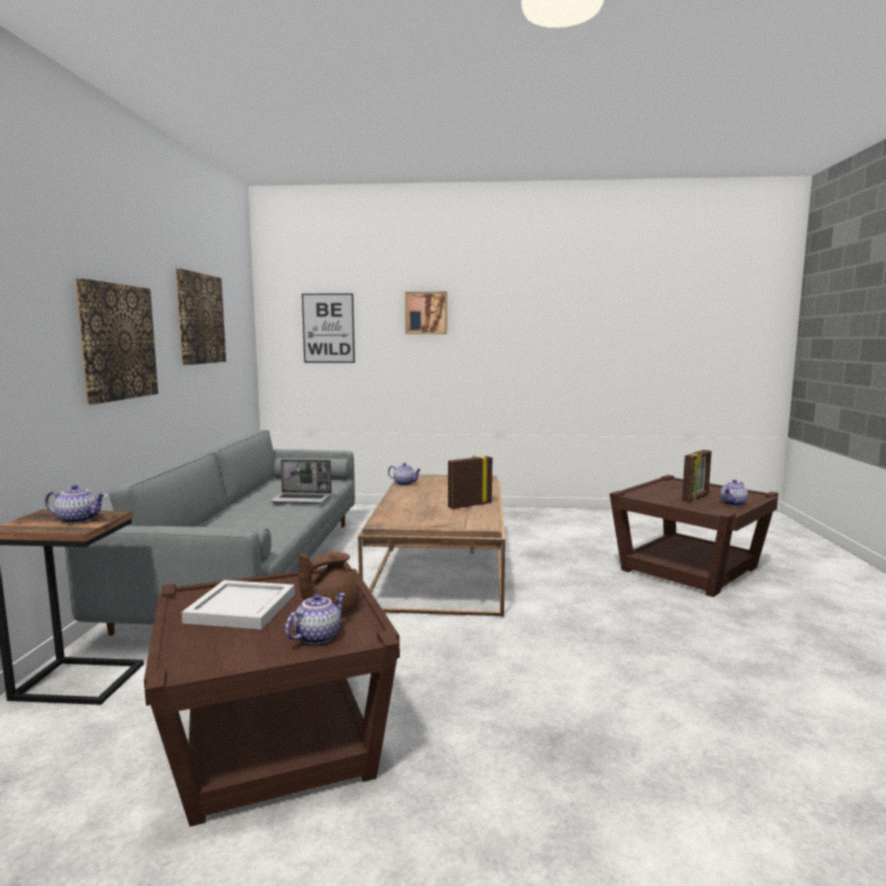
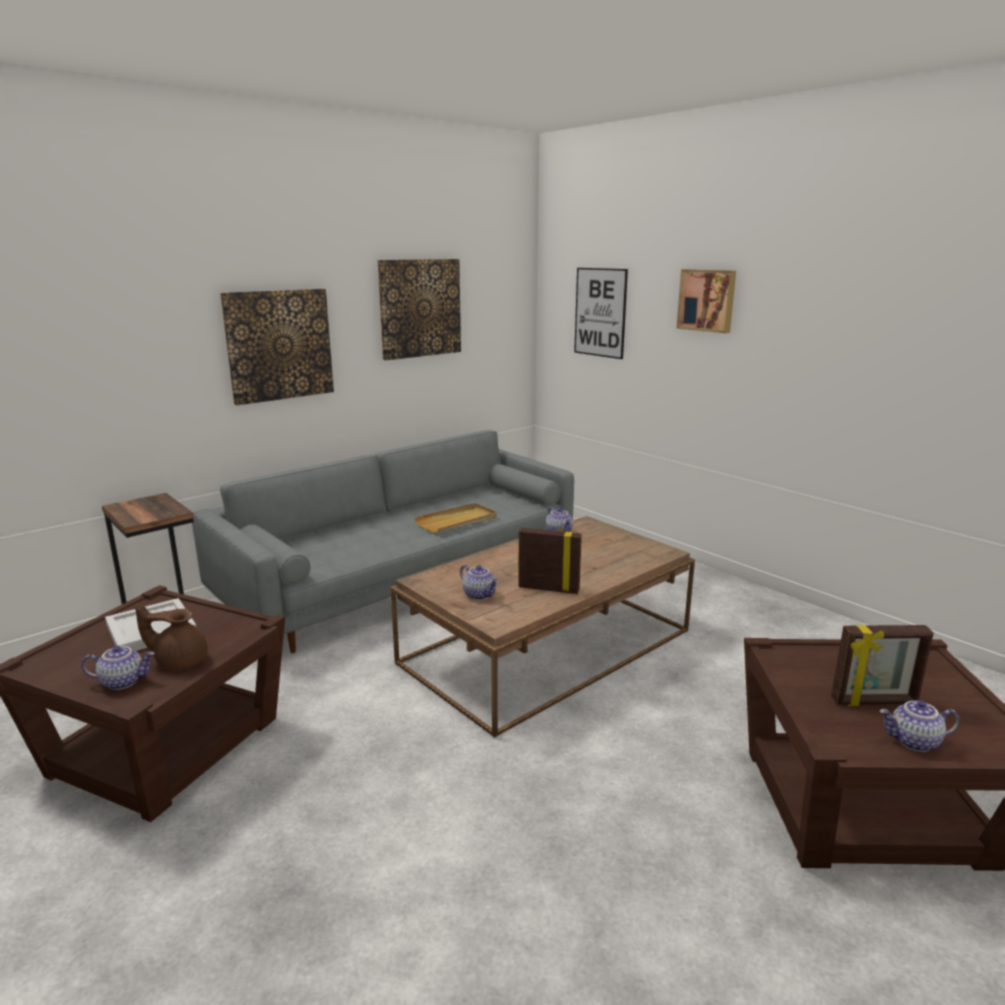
camera: 45 degrees right, 10 degrees up
teapot [45,485,106,524] -> teapot moved to [460,565,499,600]
laptop [270,459,332,504] -> beige tray [414,503,497,533]

